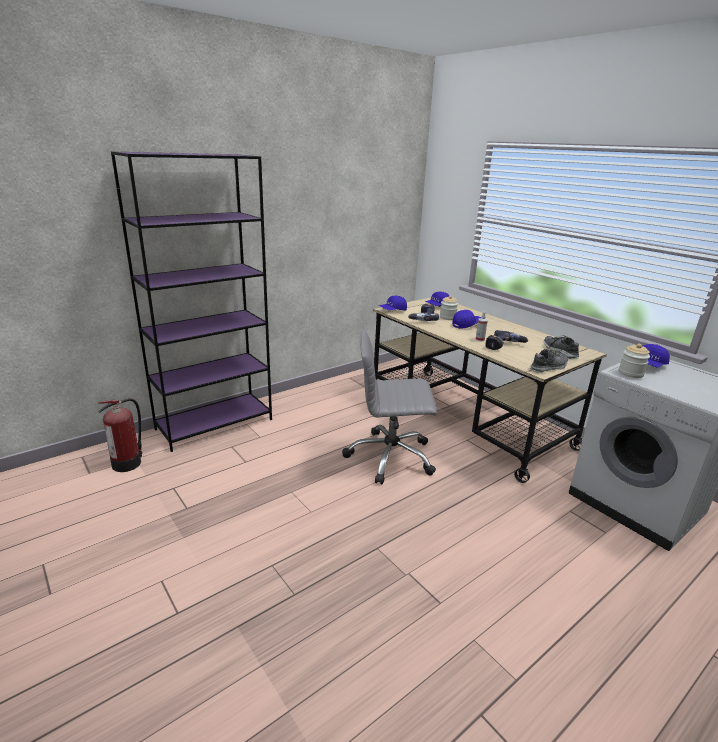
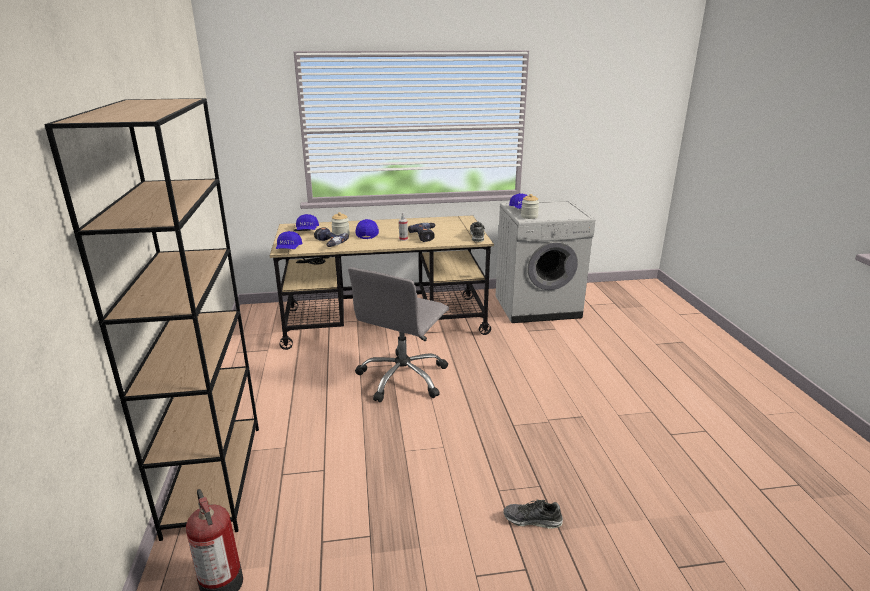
camera: 60 degrees left, 0 degrees up
purple bookcase [111,151,272,452] -> beige bookcase [44,98,259,541]
shoe [544,336,579,359] -> shoe moved to [503,499,563,529]

